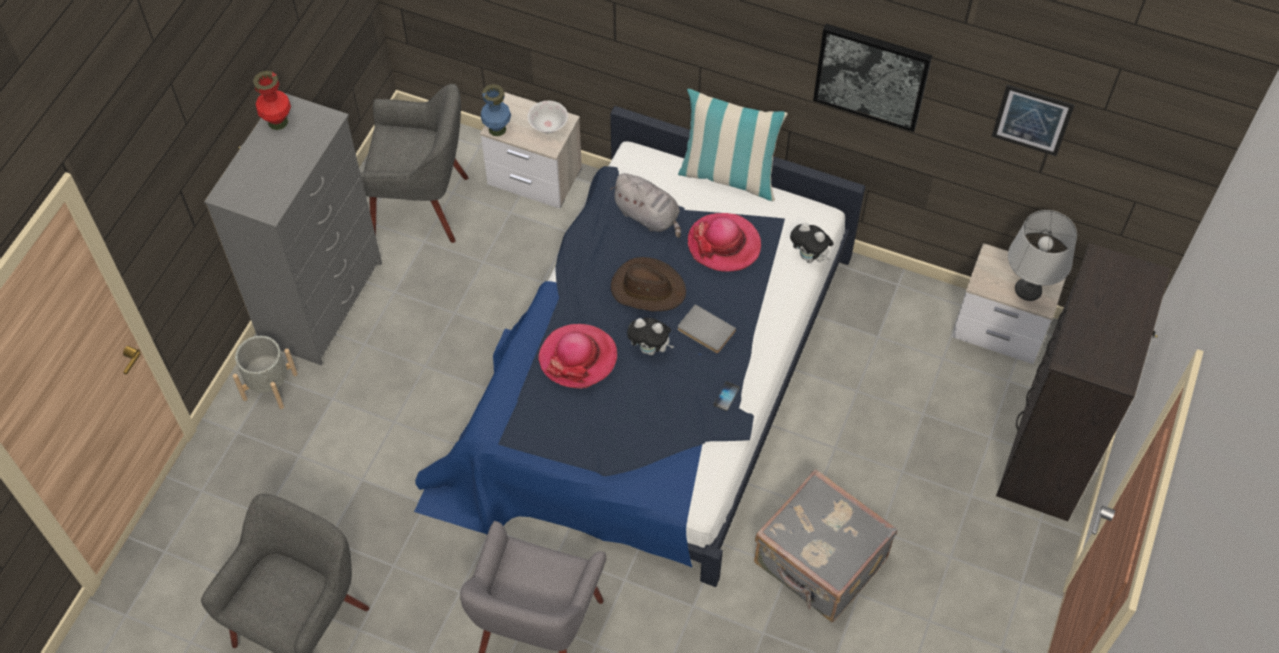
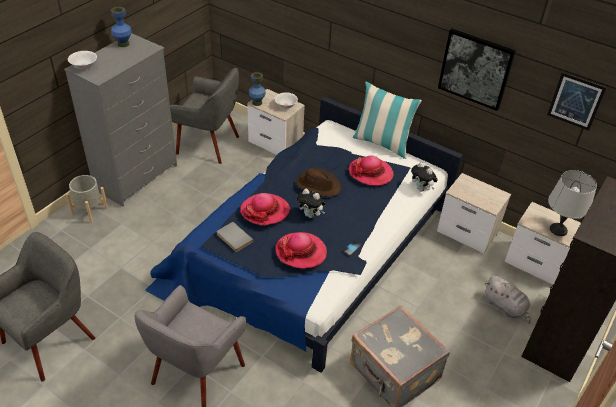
camera: 10 degrees right, 15 degrees down
red vase [253,71,291,130] -> blue vase [111,7,132,47]
grey plush toy [610,173,681,238] -> grey plush toy moved to [485,275,530,324]
grey book [678,304,736,353] -> grey book moved to [217,222,254,252]
none -> white bowl [68,51,97,70]
none -> hat [276,232,327,268]
none -> nightstand [437,173,511,253]

